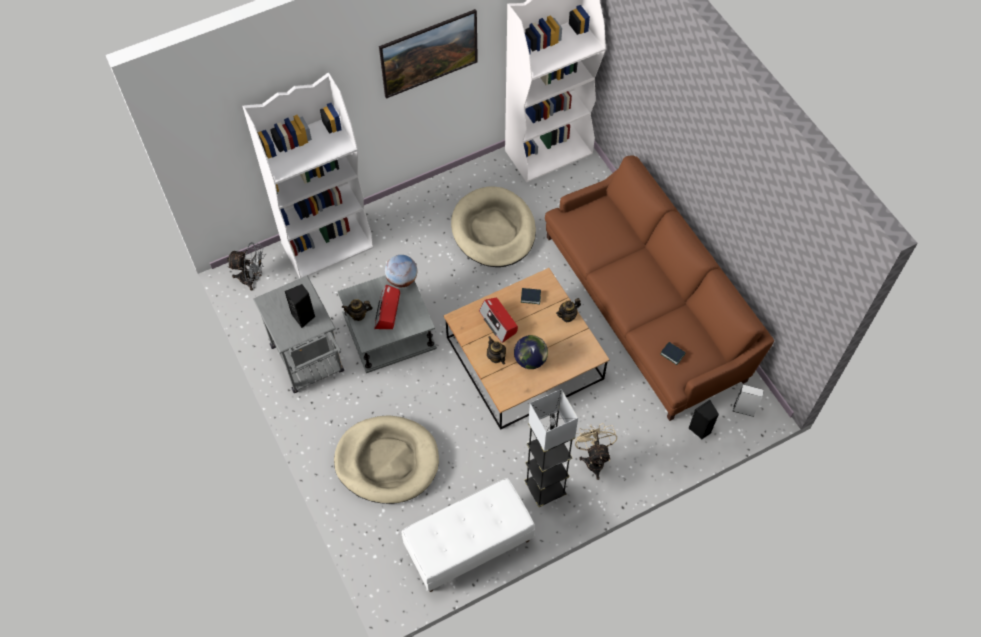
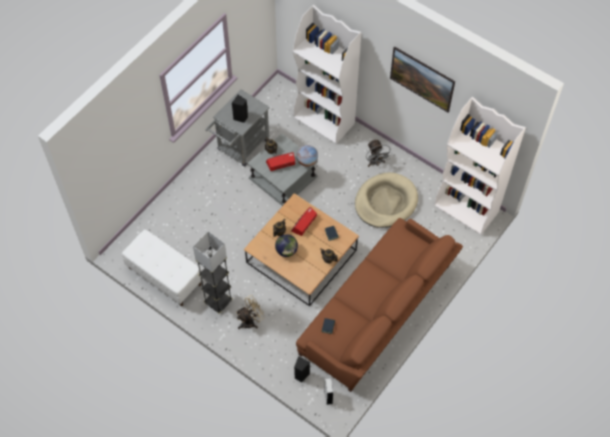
camera: 65 degrees right, 0 degrees up
grey fan [227,242,265,291] -> grey fan moved to [366,139,392,167]
beige dog bed [334,415,439,504] -> none

